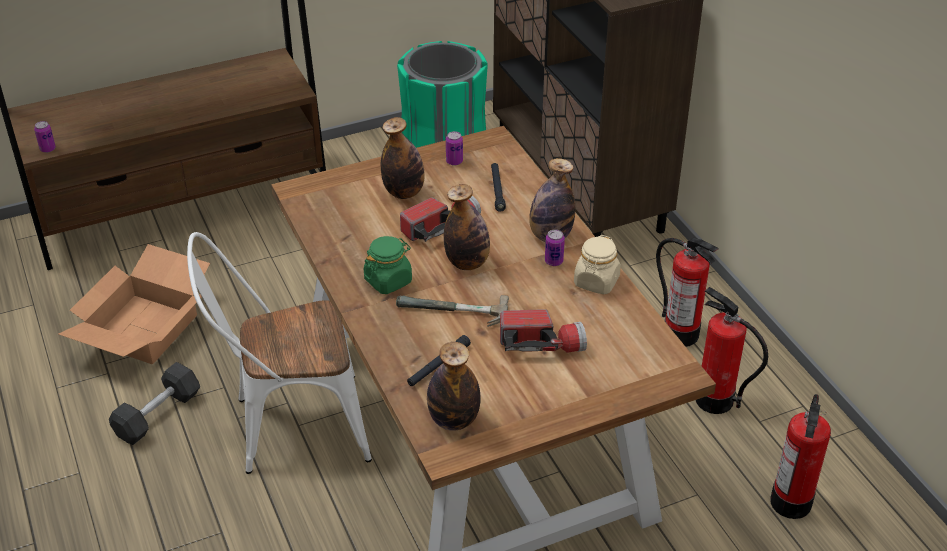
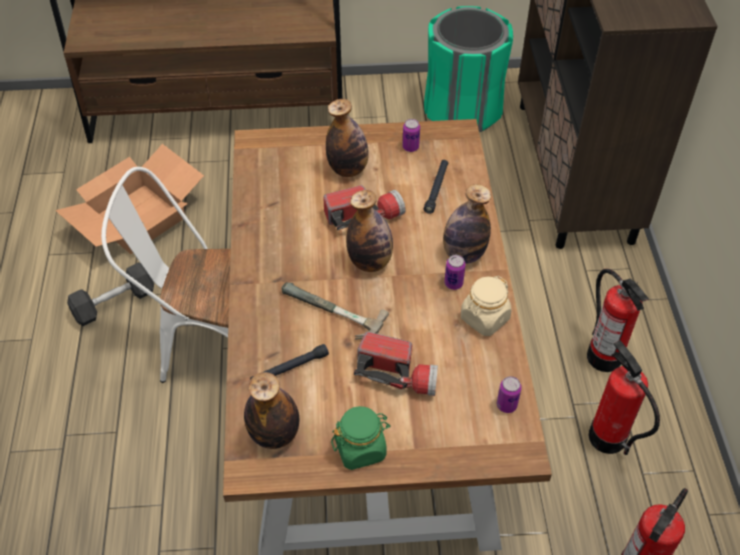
camera: 20 degrees right, 10 degrees up
can [34,121,56,153] -> can moved to [497,376,522,413]
green jar [364,236,412,294] -> green jar moved to [331,406,391,470]

